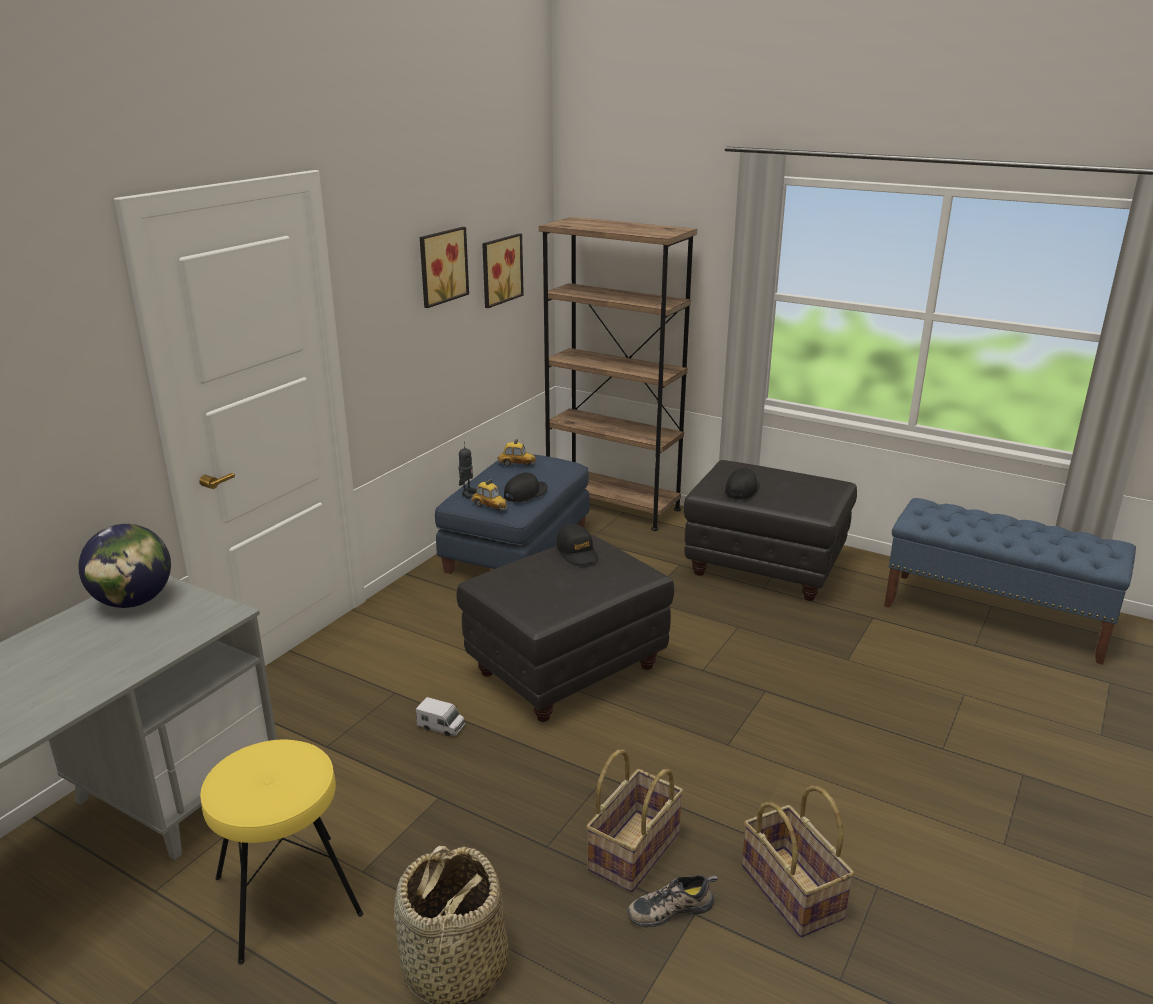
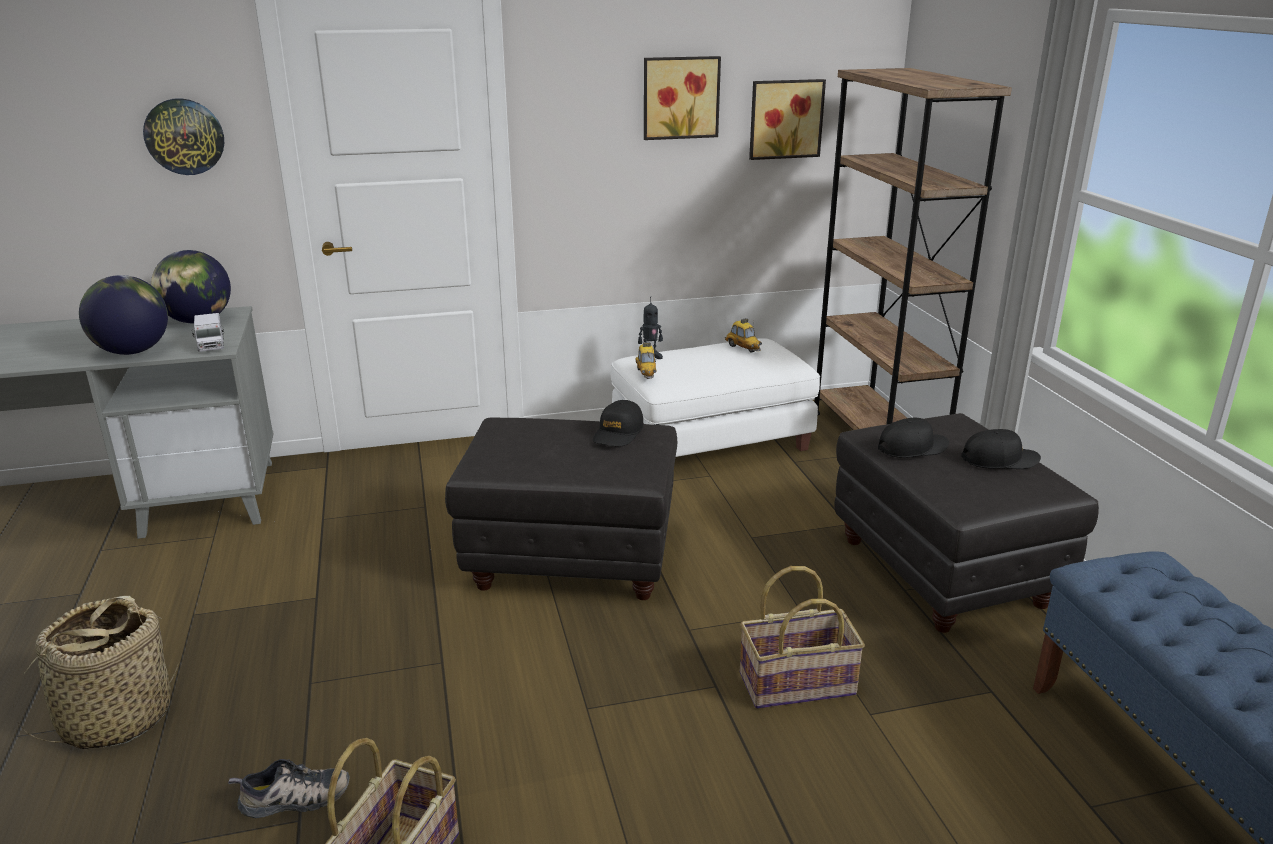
camera: 45 degrees right, 0 degrees up
yellow stool [200,739,363,965] -> none
toy truck [416,697,465,736] -> toy truck moved to [192,313,224,352]
blue ottoman [435,454,590,574] -> white ottoman [611,338,820,457]
black cap [504,473,548,502] -> black cap moved to [961,429,1041,469]
basket [586,750,684,892] -> basket moved to [740,566,865,709]
shoe [627,875,718,927] -> shoe turned 135 degrees clockwise [228,759,350,818]
none -> globe [79,275,168,355]
none -> wall clock [143,98,224,175]

